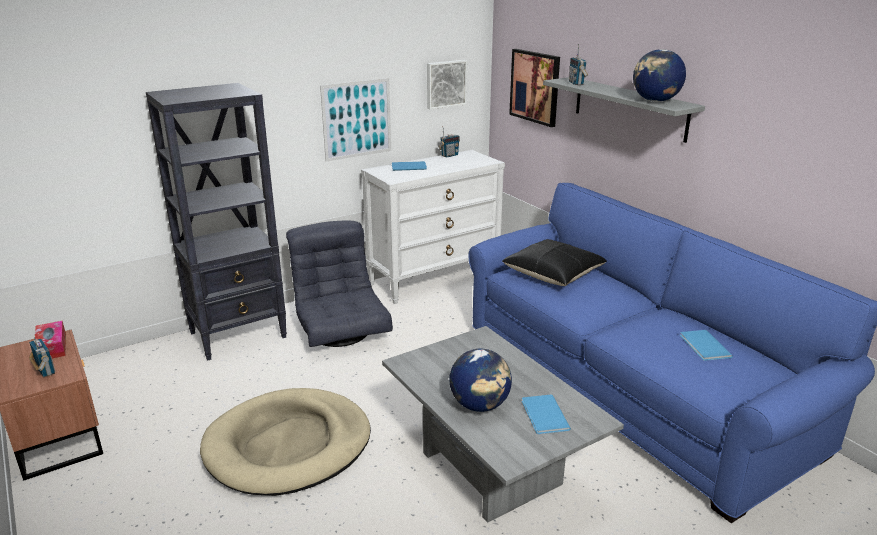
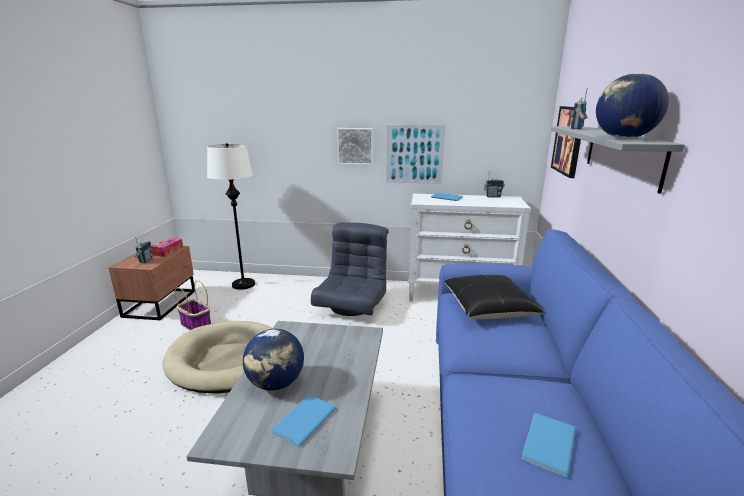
camera: 40 degrees right, 5 degrees down
black bookcase [146,83,287,361] -> none
picture [427,60,467,110] -> picture moved to [337,128,373,165]
none -> basket [175,280,211,330]
none -> white floor lamp [207,143,255,290]

